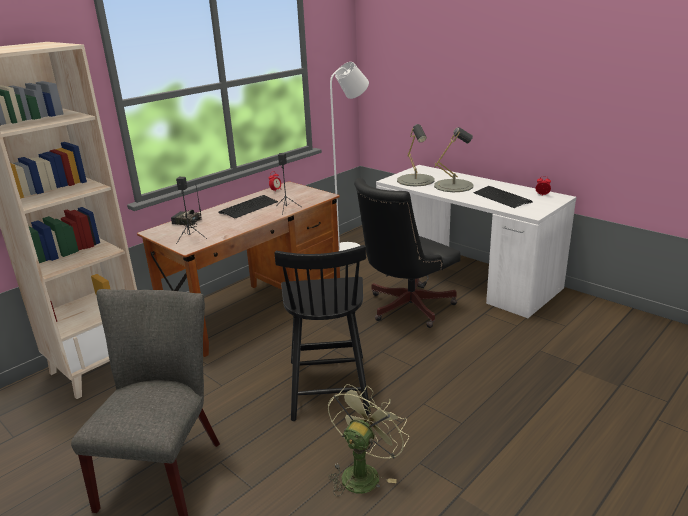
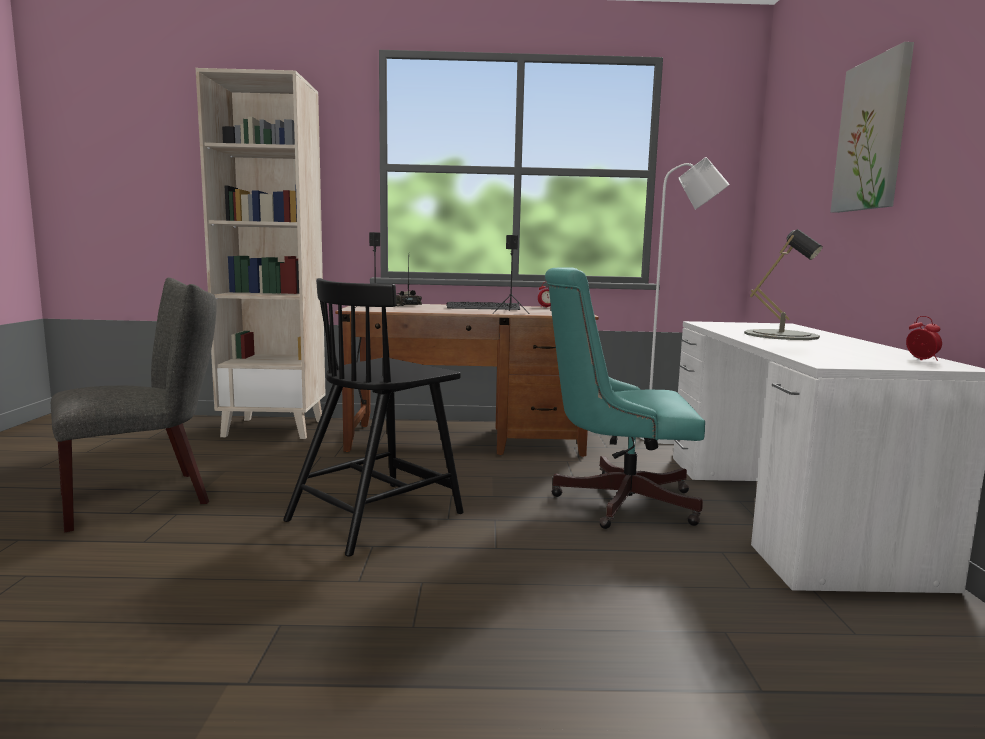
camera: 45 degrees right, 15 degrees down
green fan [328,384,409,497] -> none
black office chair [354,178,461,328] -> turquoise office chair [545,267,705,529]
grey table lamp [397,124,435,187] -> none
keyboard [473,186,533,208] -> none
none -> picture [830,42,914,213]

